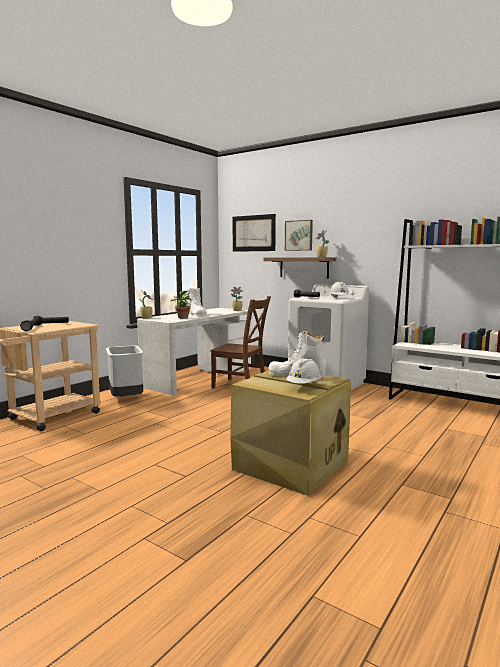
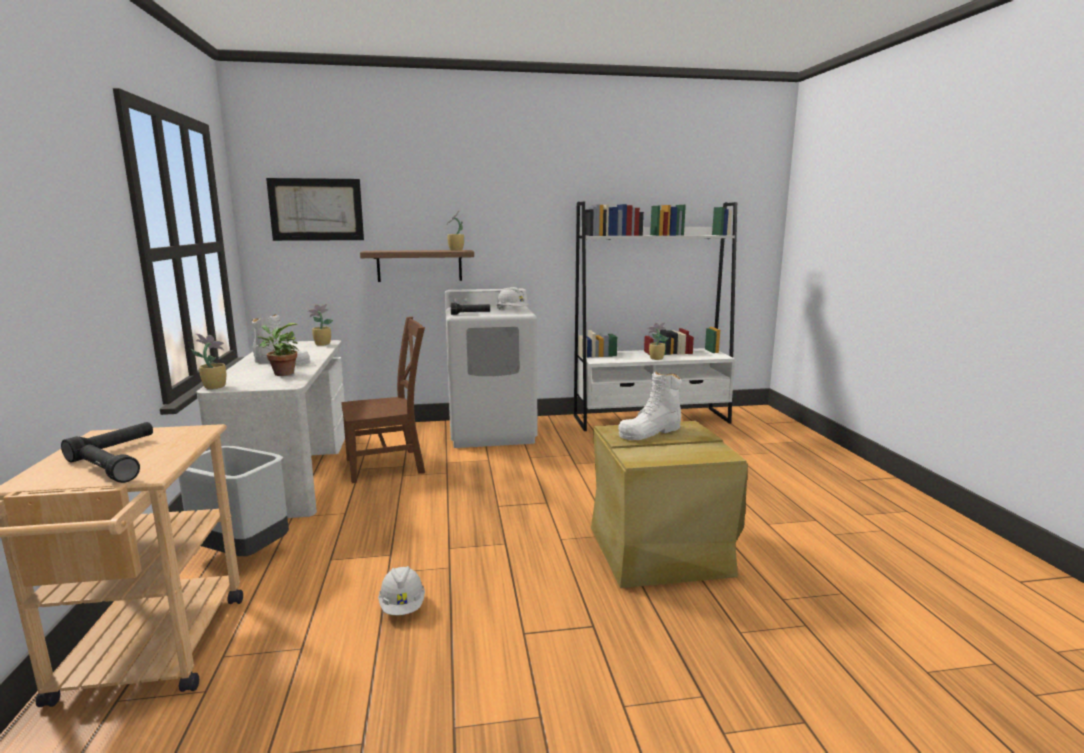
camera: 45 degrees left, 5 degrees up
picture [285,220,313,251] -> none
white hard hat [286,358,321,384] -> white hard hat moved to [378,566,425,615]
none -> potted plant [648,323,668,360]

